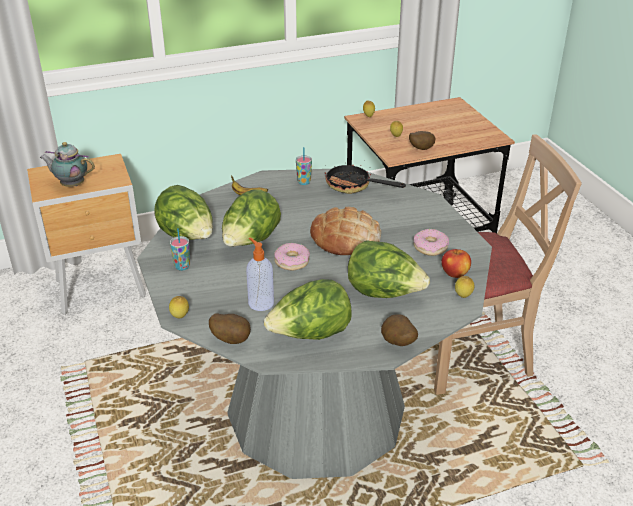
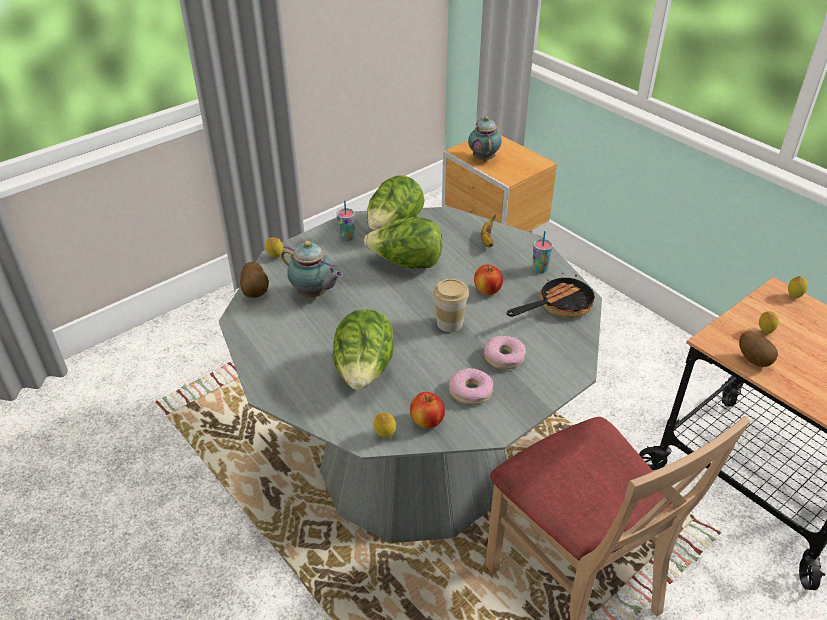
camera: 70 degrees right, 5 degrees up
soap dispenser [246,238,274,311] -> teapot [281,241,343,298]
lettuce [264,279,352,340] -> none
donut [274,243,310,271] -> donut moved to [484,335,526,370]
bread [310,207,381,255] -> cup [433,279,469,332]
frying pan [325,165,406,194] -> frying pan turned 45 degrees clockwise [507,273,596,318]
potato [381,314,418,346] -> none
none -> apple [474,265,503,295]

